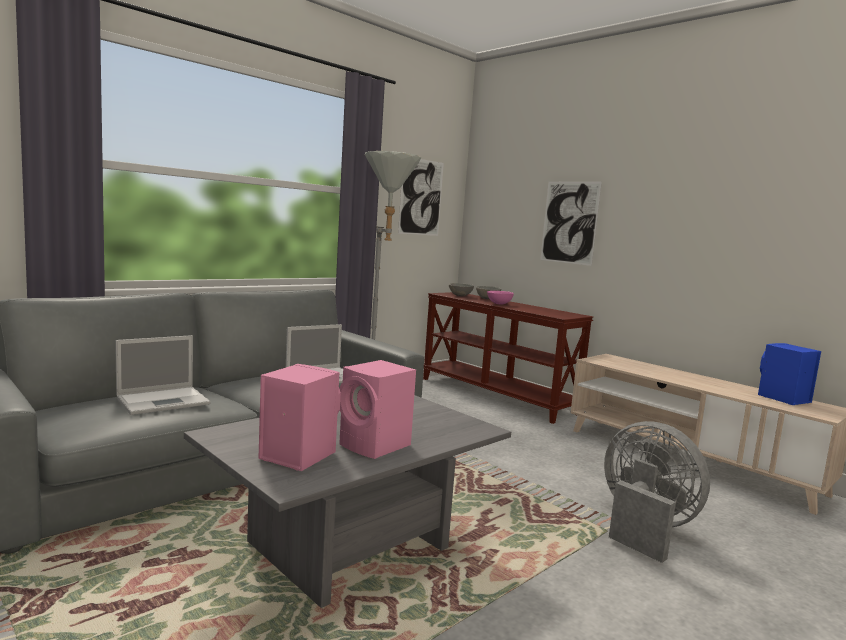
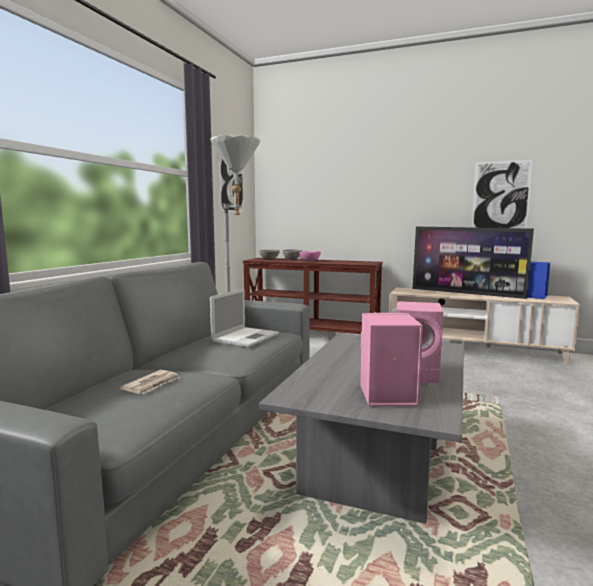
camera: 25 degrees left, 0 degrees up
laptop [115,335,210,415] -> newspaper [120,370,180,394]
picture [540,182,602,266] -> picture moved to [472,160,532,228]
grey fan [604,421,710,563] -> none
none -> television [413,227,534,299]

